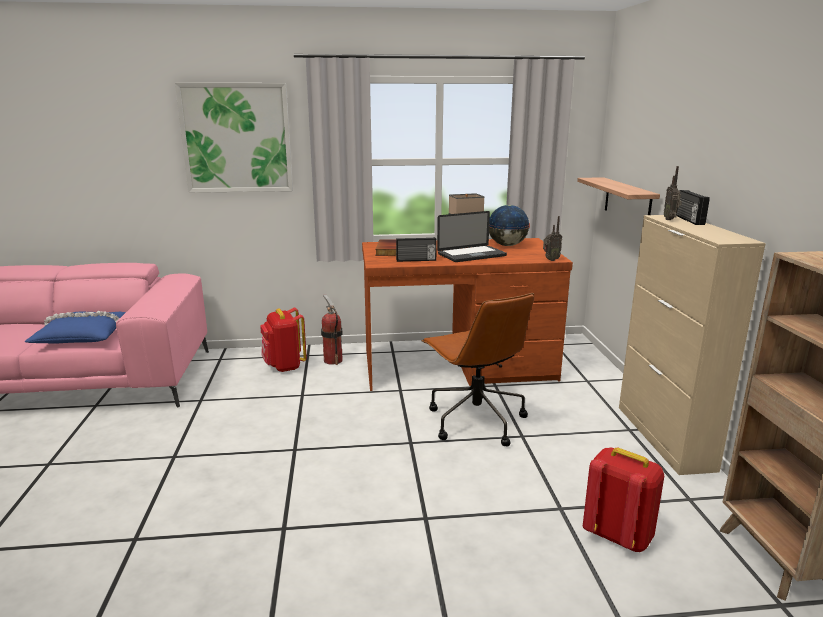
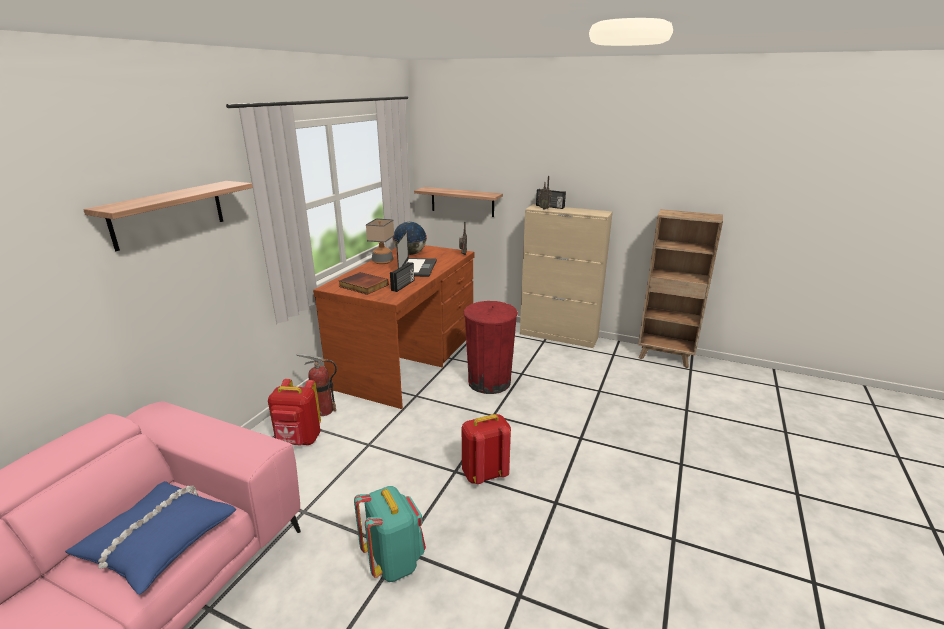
camera: 60 degrees left, 5 degrees up
picture [175,83,293,193] -> shelf [83,181,253,251]
brown office chair [422,293,534,447] -> red trash can [464,301,518,394]
red backpack [583,447,664,552] -> red backpack moved to [462,414,511,484]
none -> turquoise backpack [354,486,426,582]

